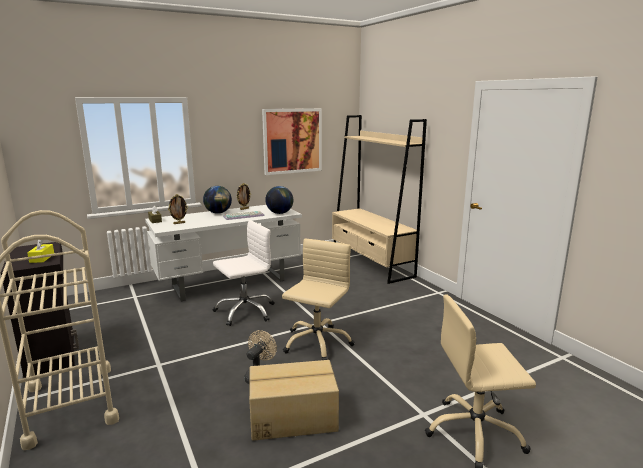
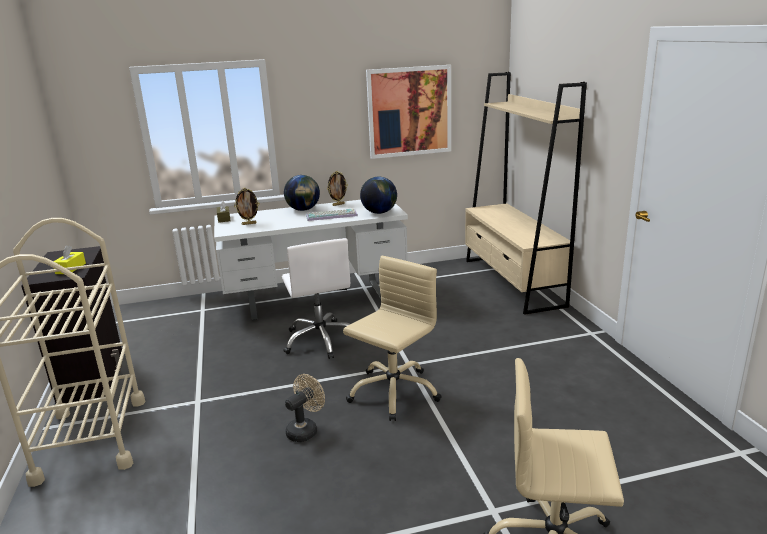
camera: 15 degrees right, 5 degrees up
white office chair [213,220,275,326] -> white office chair turned 90 degrees clockwise [282,238,350,359]
cardboard box [249,360,339,441] -> none

